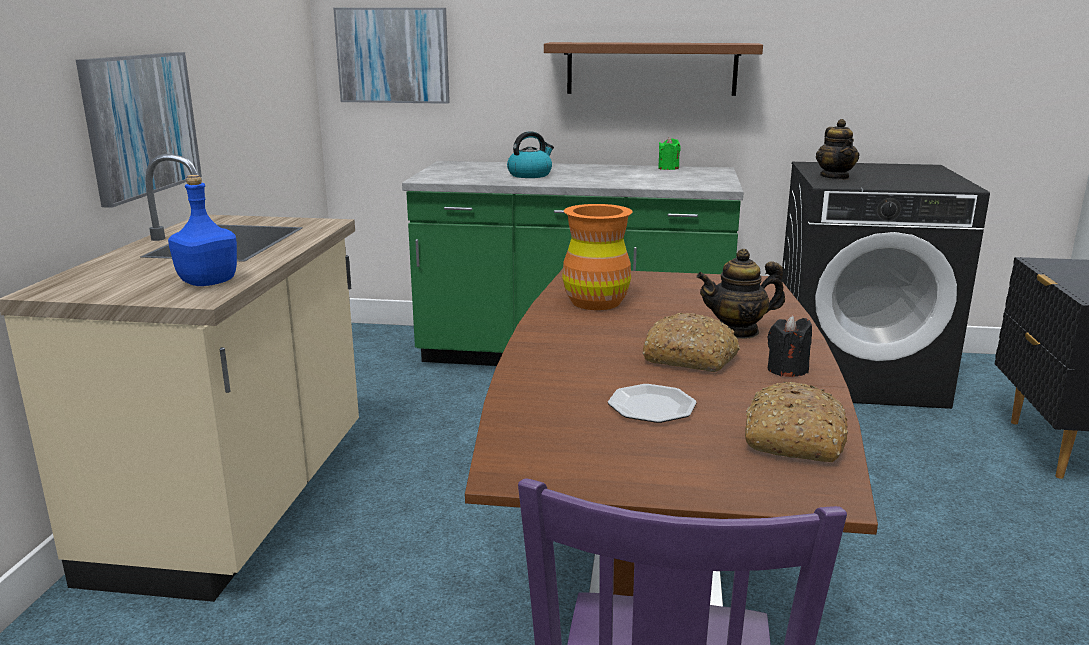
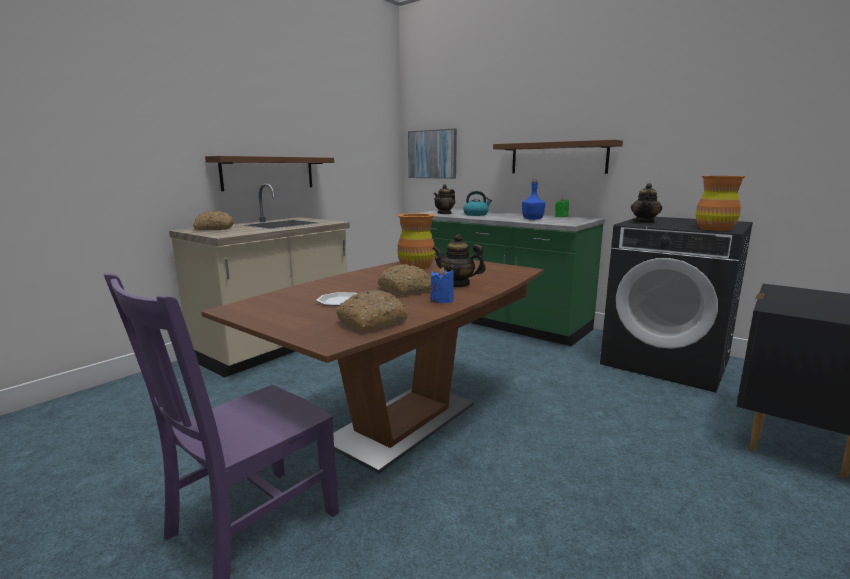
camera: 30 degrees right, 5 degrees down
picture [76,52,202,208] -> brown shelf [205,156,334,191]
blue bottle [168,175,237,286] -> blue bottle moved to [522,179,546,220]
black candle [768,315,812,377] -> blue candle [431,267,454,303]
none -> bread [193,211,233,230]
none -> teapot [434,184,455,214]
none -> orange vase [695,176,746,231]

